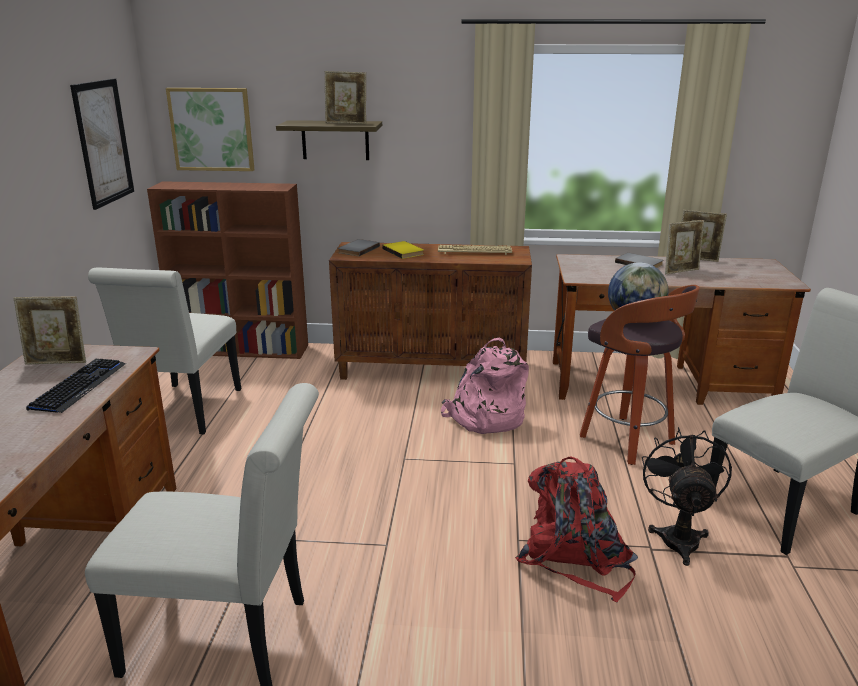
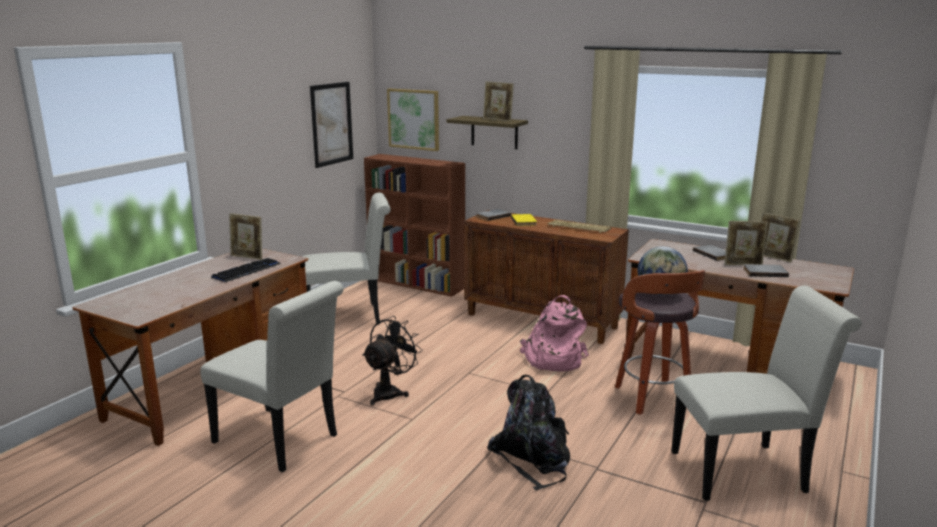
camera: 25 degrees right, 5 degrees down
white chair [88,267,241,434] -> white chair turned 135 degrees counterclockwise [302,193,391,325]
red backpack [515,456,638,602] -> black backpack [487,375,570,491]
black fan [642,427,732,566] -> black fan moved to [362,316,423,405]
none -> grey book [743,264,789,277]

